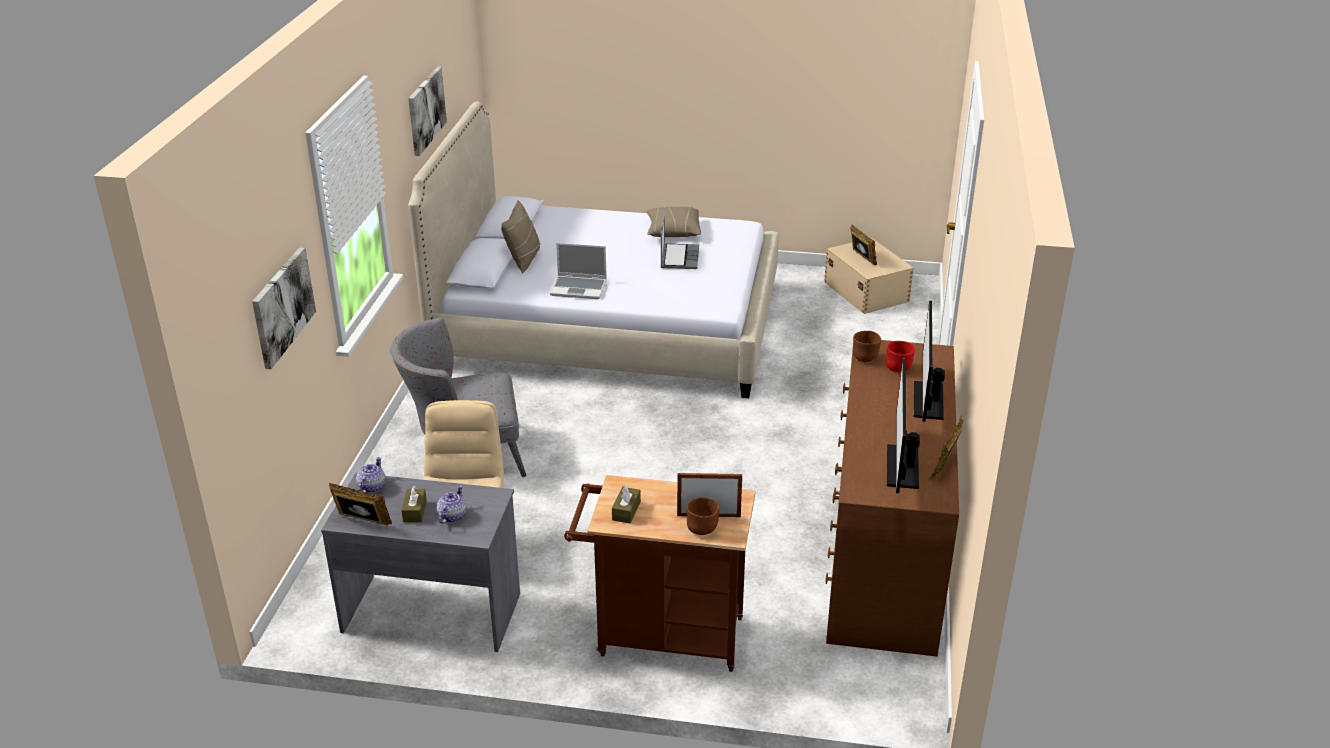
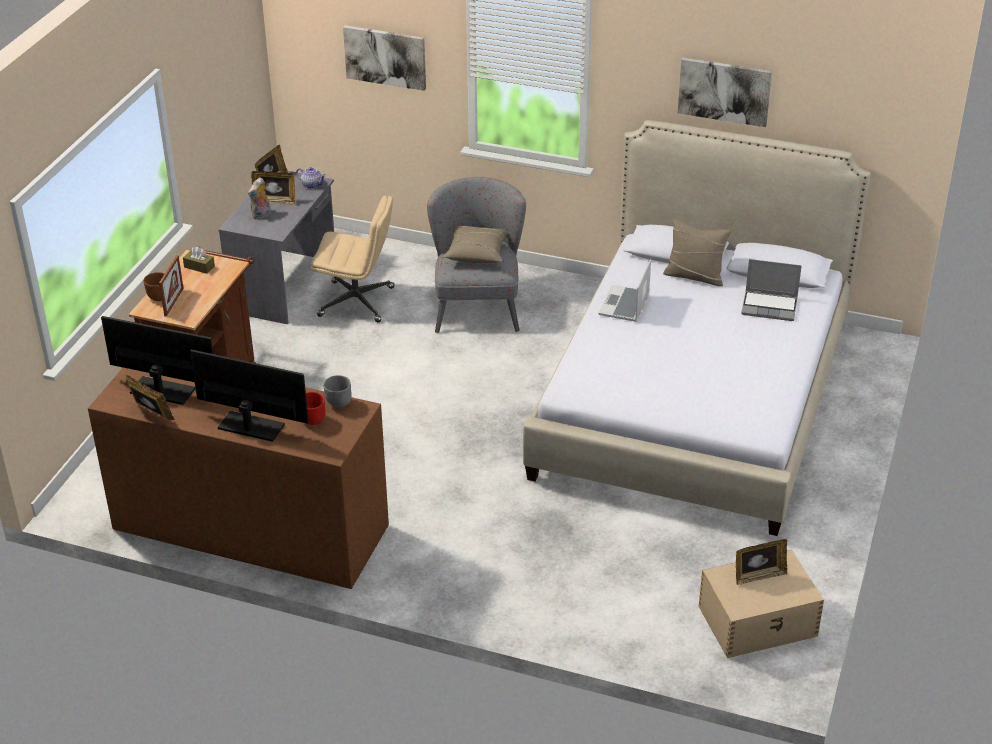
camera: 100 degrees right, 5 degrees up
brown tissue box [401,486,427,522] -> picture frame [251,171,295,205]
teapot [437,485,466,524] -> plush toy [248,178,271,220]
beige pillow [646,206,701,237] -> beige pillow moved to [443,226,508,263]
laptop [661,212,699,269] -> laptop moved to [741,259,802,321]
brown bowl [853,331,881,362] -> grey bowl [324,375,352,407]

